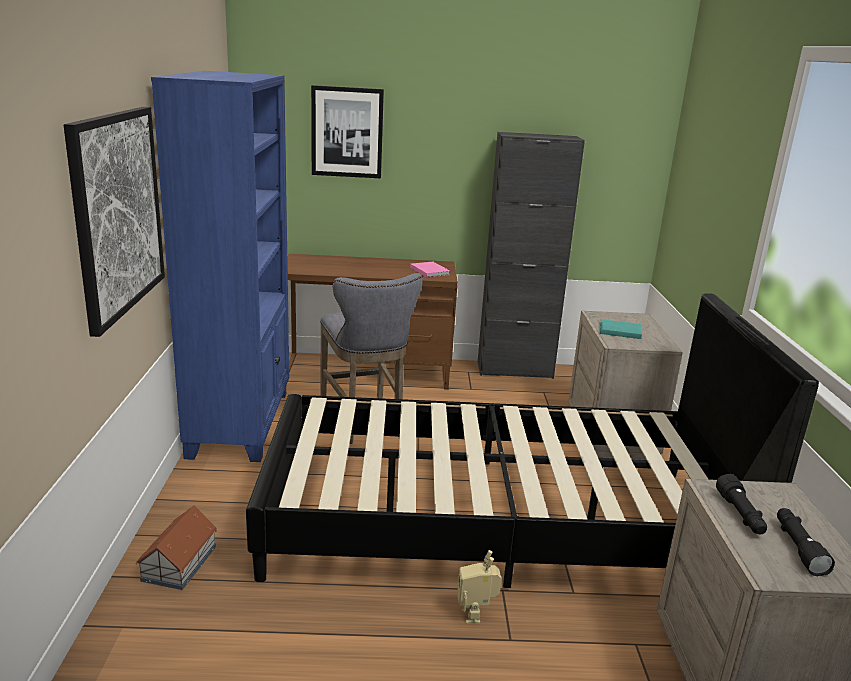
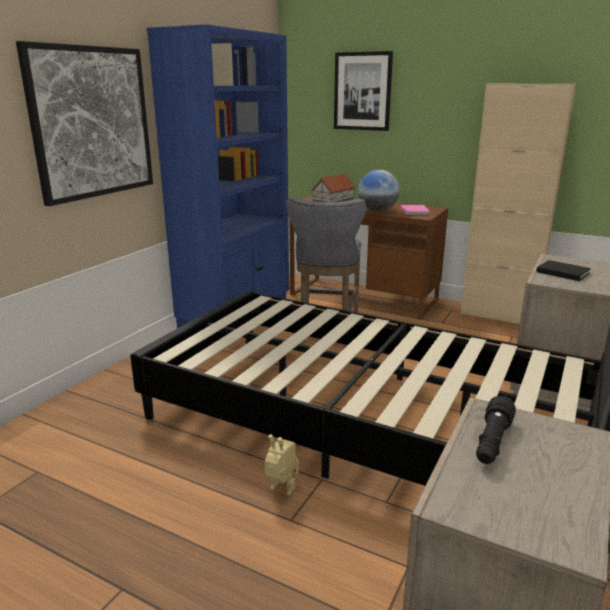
camera: 30 degrees right, 0 degrees up
toy house [136,506,217,590] -> toy house moved to [311,174,355,202]
toy robot [457,550,501,624] -> toy robot turned 90 degrees clockwise [265,434,299,495]
black cabinet [478,132,585,379] -> beige cabinet [460,84,576,324]
turquoise book [600,319,642,339] -> black book [536,260,591,281]
black flashlight [777,508,835,576] -> none
none -> globe [358,170,400,212]

